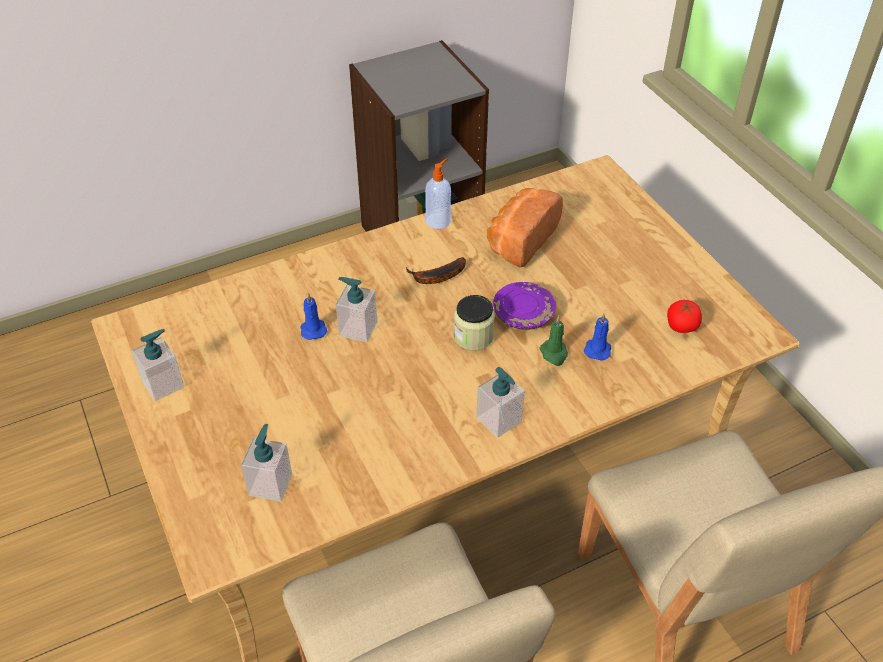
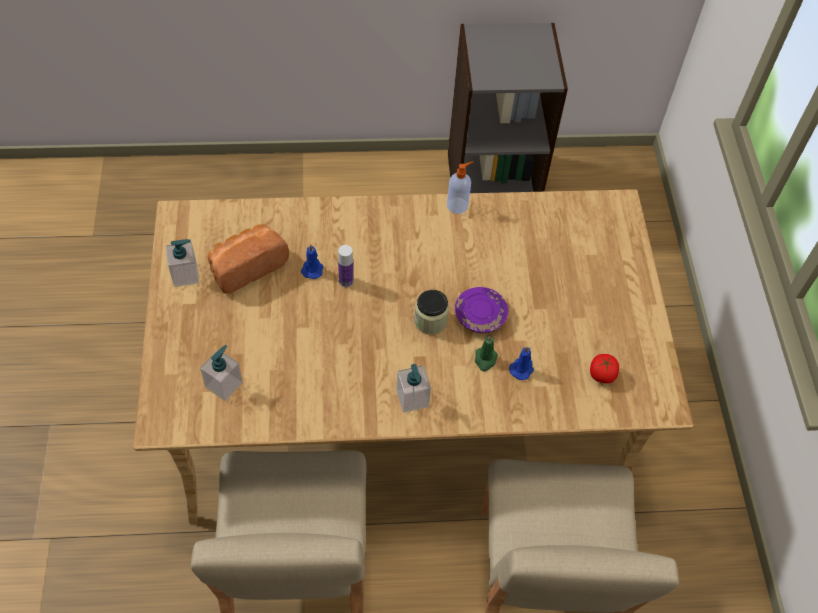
camera: 20 degrees right, 10 degrees up
soap dispenser [336,277,377,343] -> bottle [338,245,353,287]
banana [406,257,466,284] -> none
bread [487,188,563,267] -> bread moved to [208,224,289,294]

